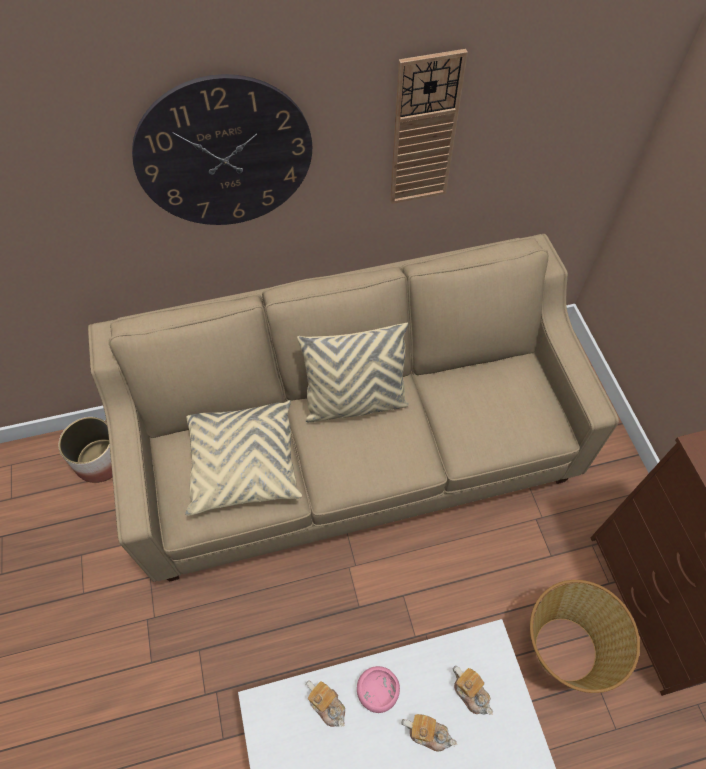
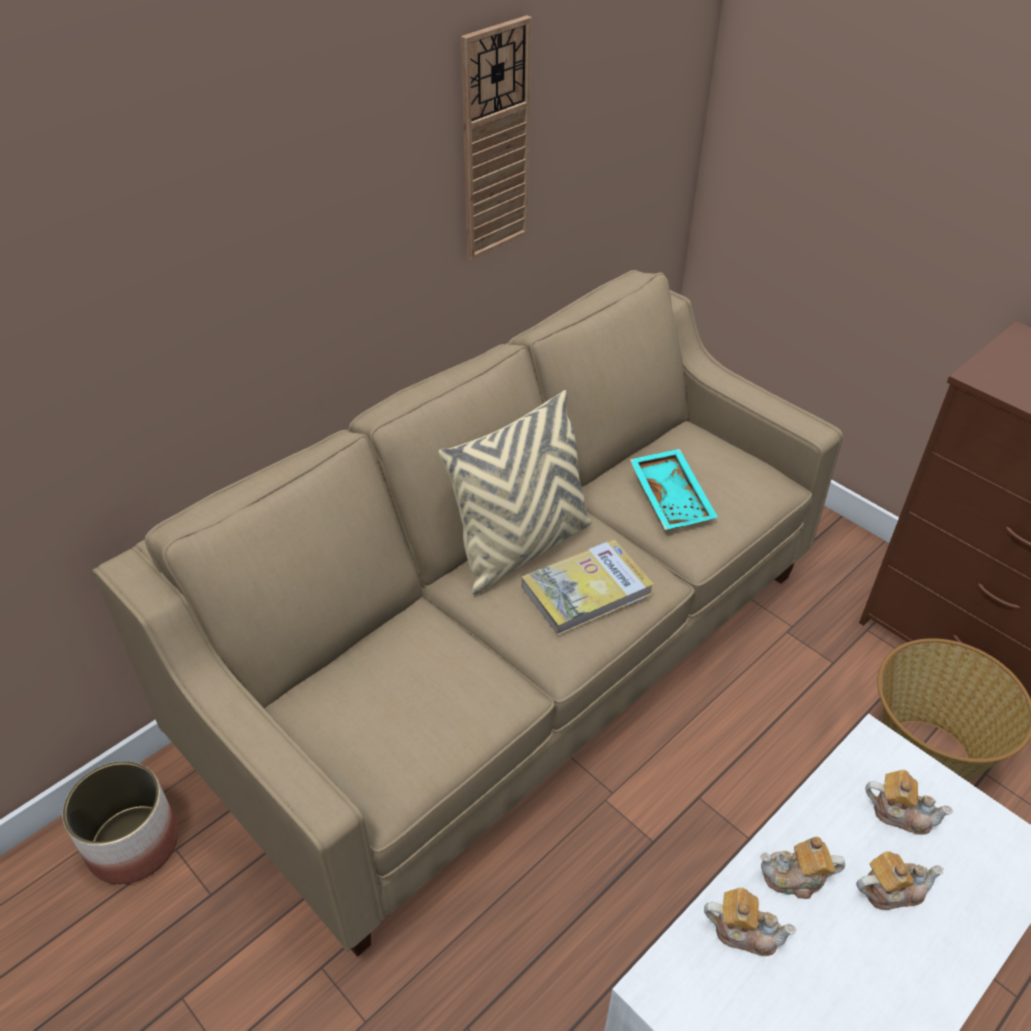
camera: 30 degrees left, 15 degrees down
wall clock [132,74,312,225] -> none
beige pillow [185,400,302,516] -> none
pink bowl [357,666,400,713] -> teapot [760,837,845,899]
none -> book [522,539,654,635]
none -> turquoise tray [630,449,718,530]

